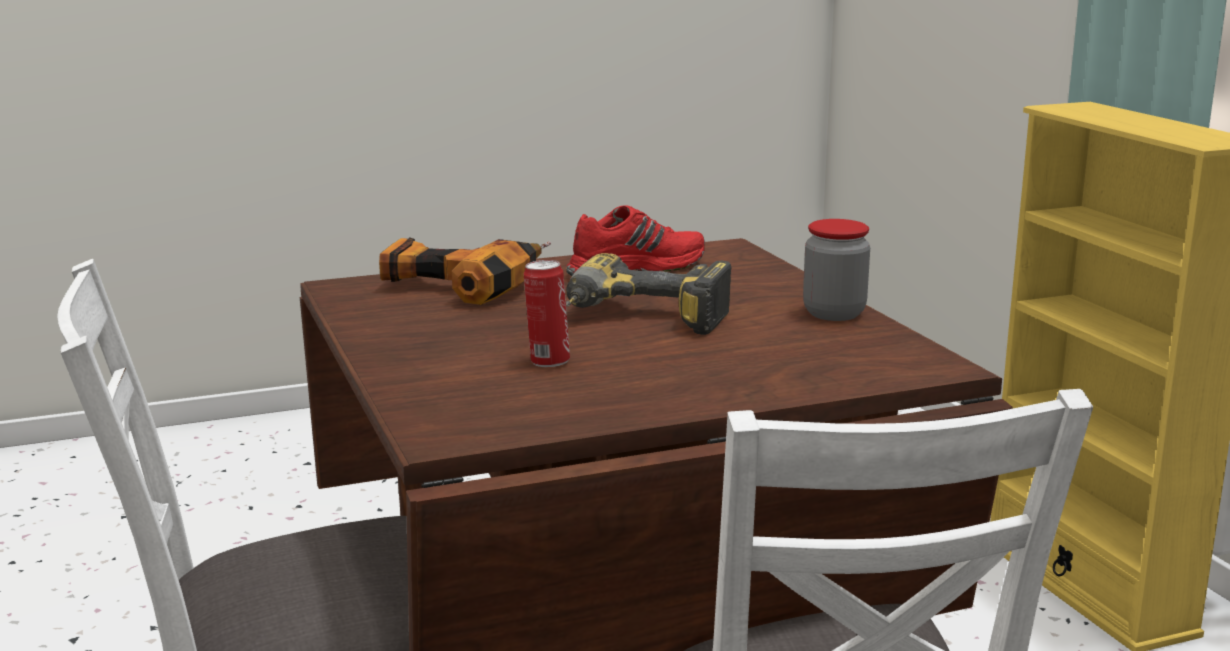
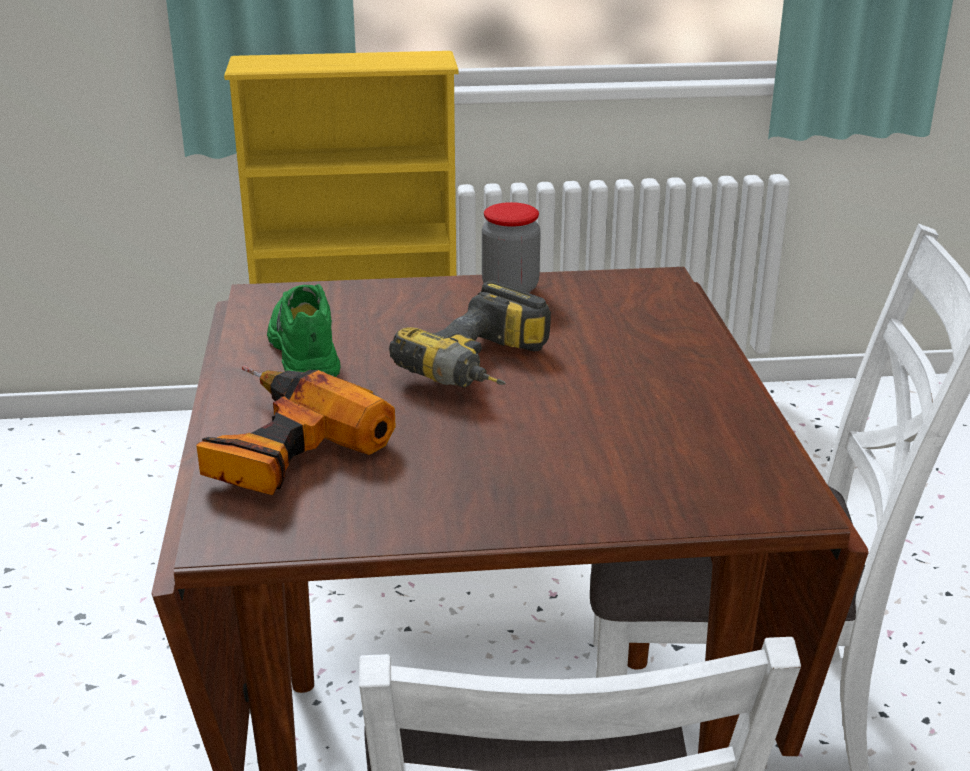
camera: 75 degrees left, 10 degrees up
can [524,260,570,367] -> none
red shoe [566,205,705,276] -> green shoe [267,284,341,377]

